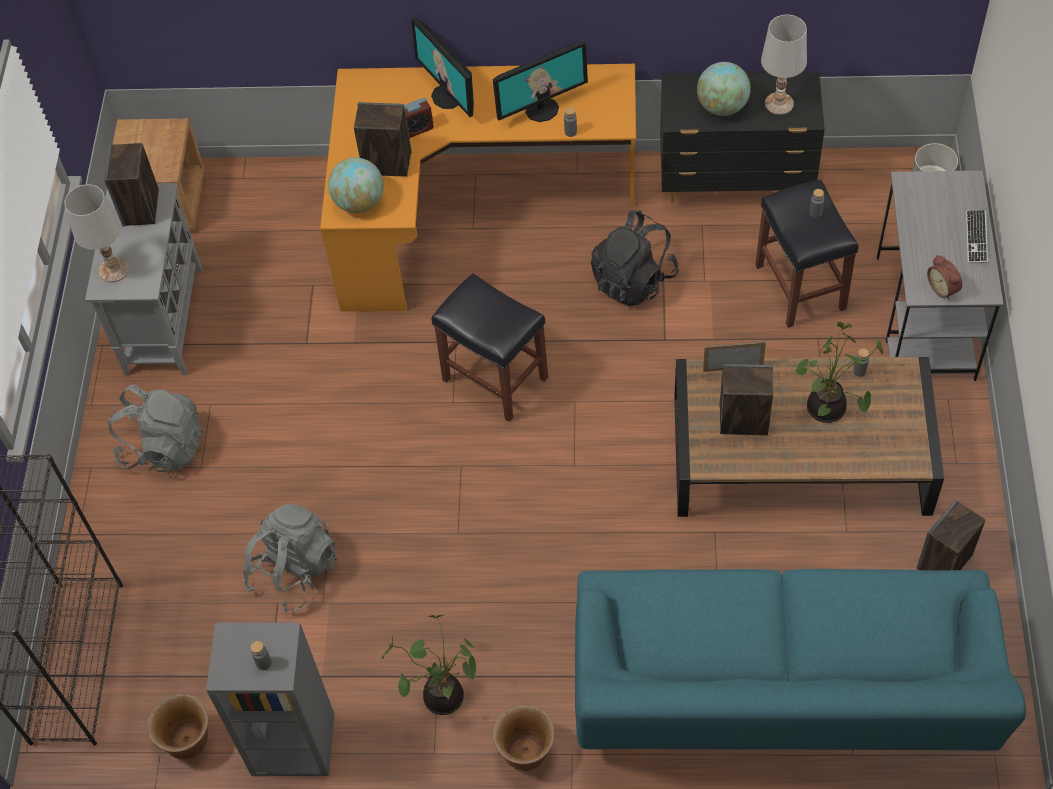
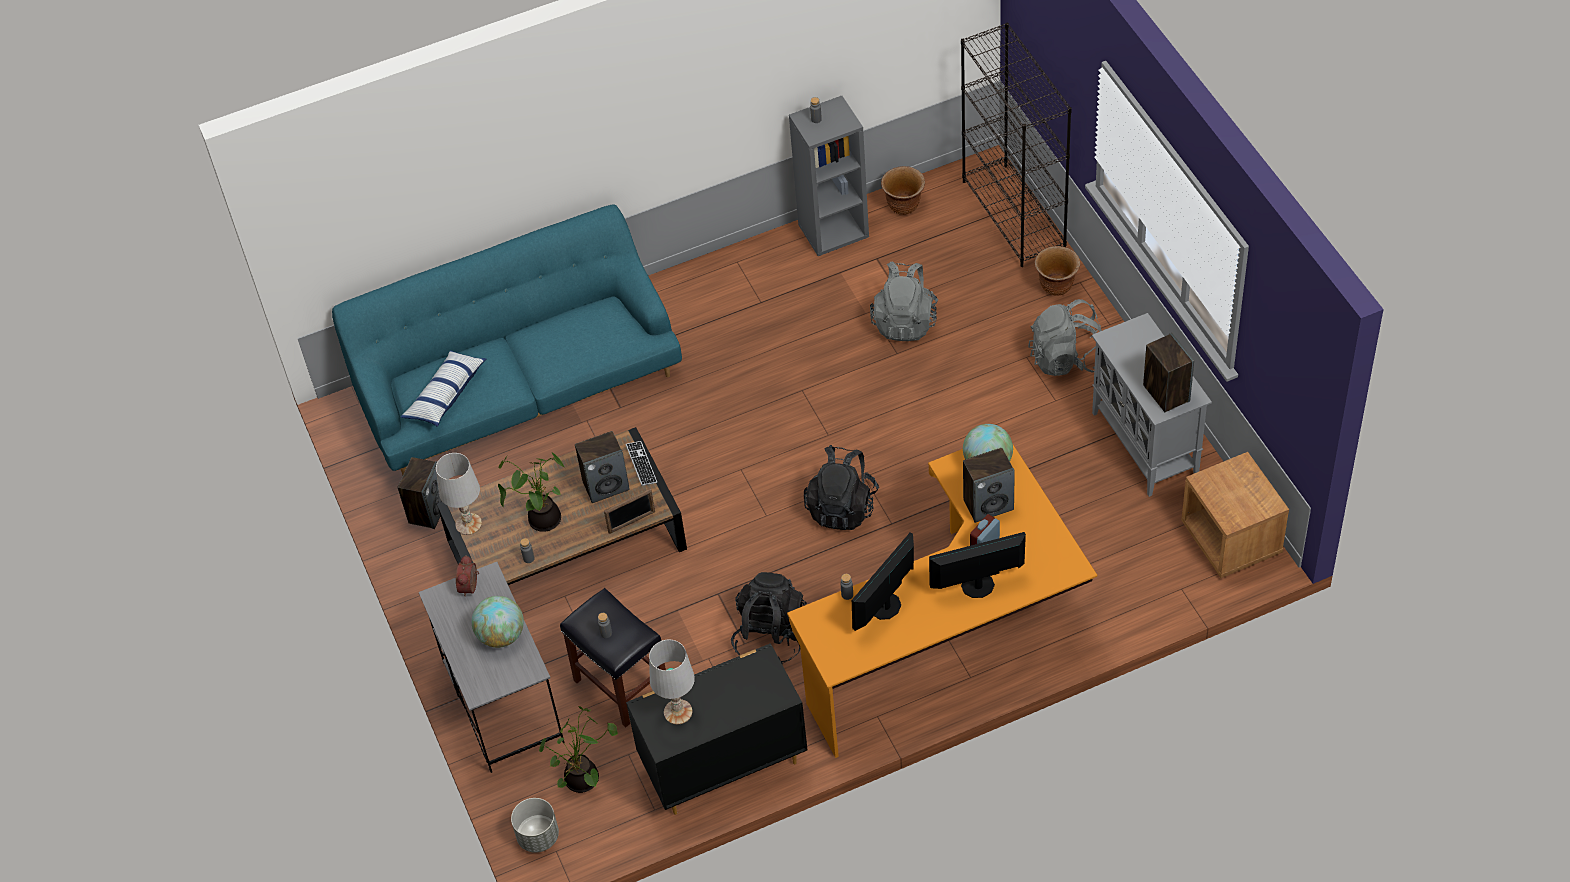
camera: 155 degrees right, 5 degrees down
white table lamp [64,184,129,282] -> white table lamp moved to [436,453,482,535]
potted plant [382,615,476,715] -> potted plant moved to [539,706,618,793]
monitor [411,18,474,117] -> monitor turned 45 degrees counterclockwise [929,532,1026,598]
black stool [432,273,548,422] -> black backpack [804,445,879,530]
brown planter [493,705,554,771] -> brown planter moved to [1035,246,1080,296]
globe [697,62,751,116] -> globe moved to [472,596,524,648]
alarm clock [927,255,962,300] -> alarm clock turned 120 degrees counterclockwise [456,555,479,597]
keyboard [966,210,988,263] -> keyboard moved to [626,441,657,486]
none -> pillow [401,350,486,427]

